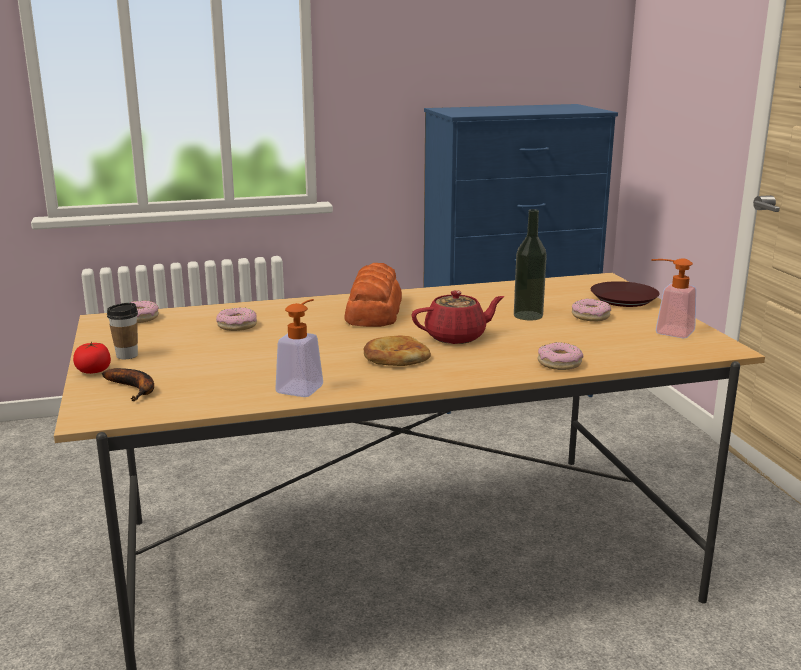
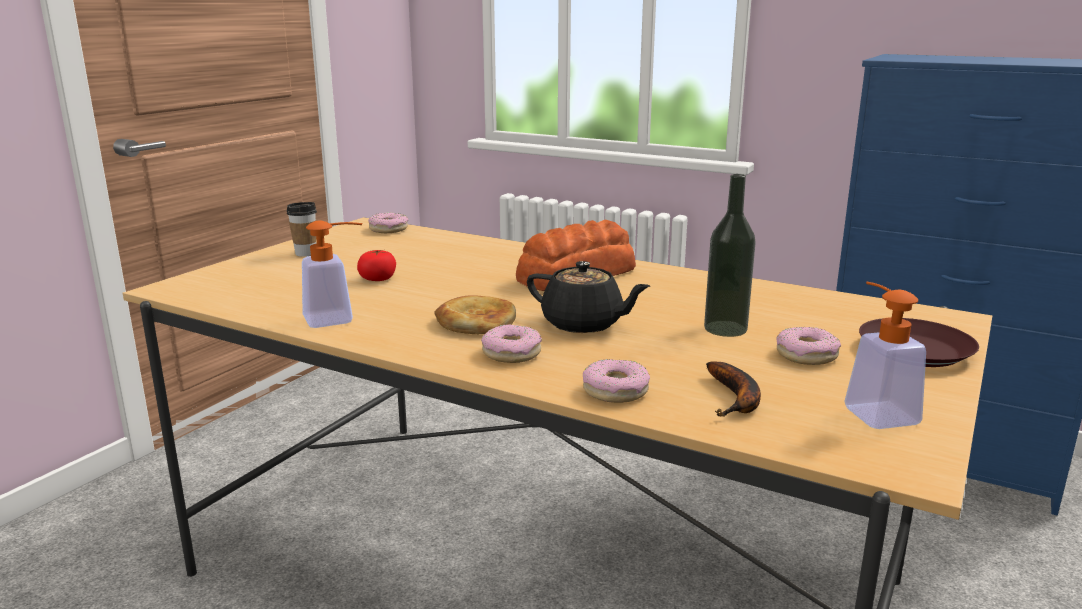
camera: 45 degrees right, 0 degrees up
tomato [73,342,111,374] -> tomato moved to [357,250,396,281]
banana [102,368,154,401] -> banana moved to [706,361,761,417]
donut [216,308,257,331] -> donut moved to [481,324,542,363]
red teapot [412,290,505,344] -> black teapot [527,261,650,333]

